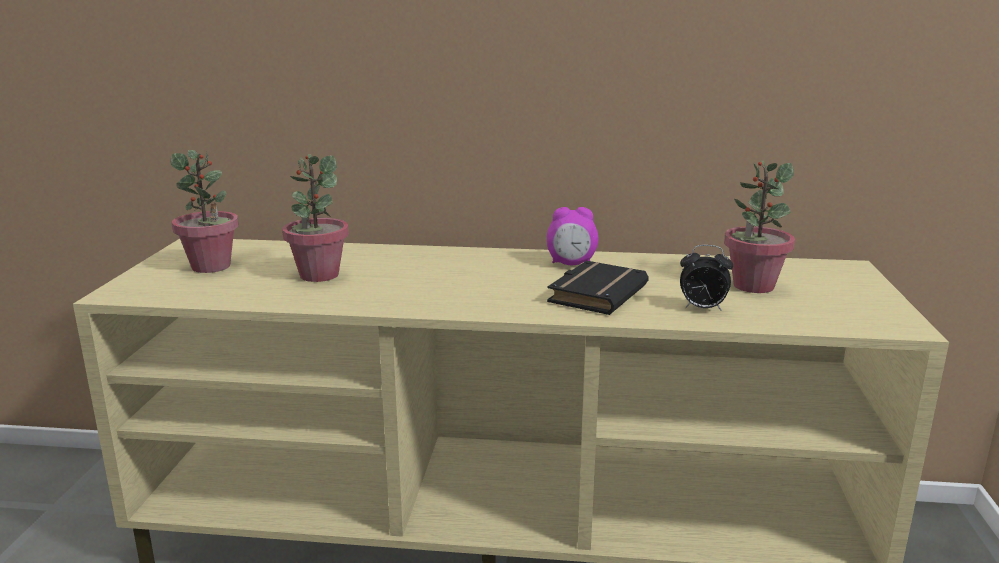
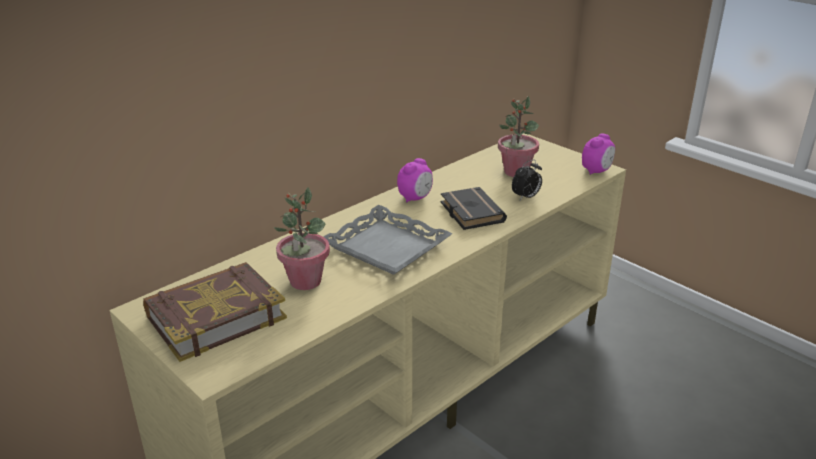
camera: 50 degrees left, 10 degrees up
potted plant [170,150,239,273] -> book [143,262,287,362]
none -> grey tray [324,205,453,275]
none -> alarm clock [582,133,615,175]

